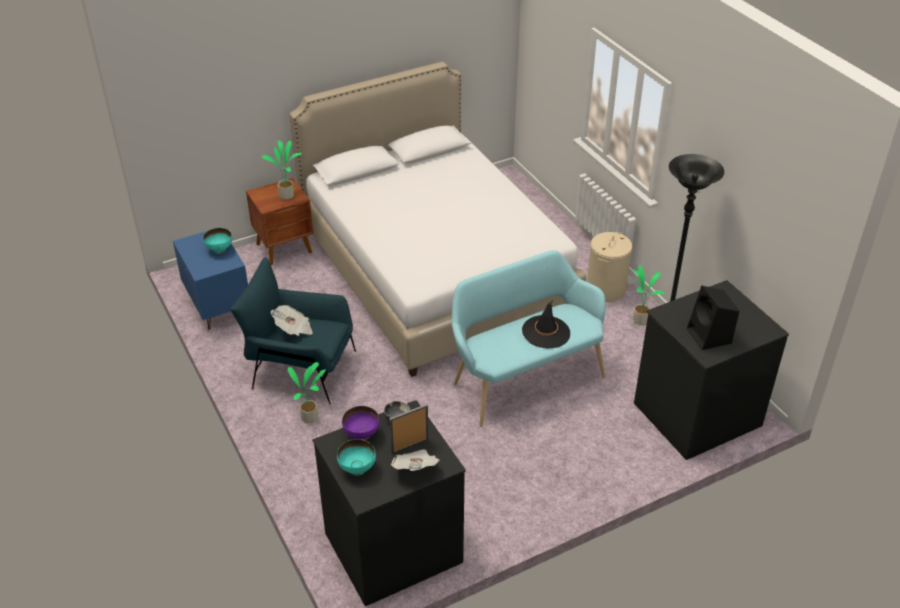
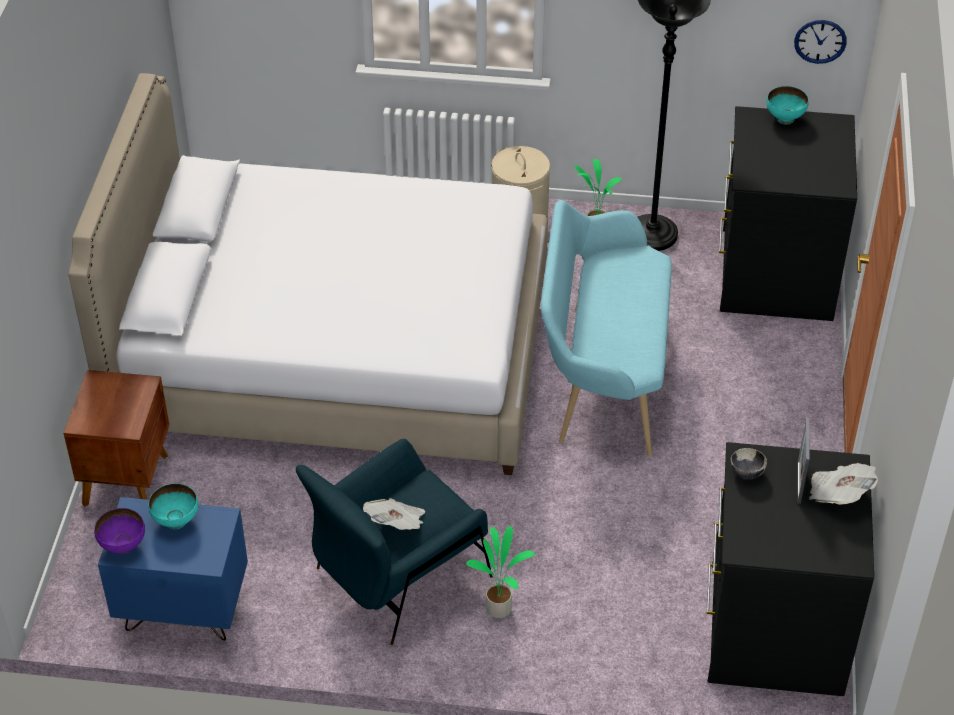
camera: 55 degrees left, 5 degrees up
potted plant [262,140,302,200] -> none
turquoise bowl [337,439,376,476] -> turquoise bowl moved to [767,86,809,125]
purple bowl [342,406,380,440] -> purple bowl moved to [94,508,145,554]
black hat [522,300,570,349] -> none
black speaker [687,286,740,350] -> none
none -> wall clock [794,20,847,64]

